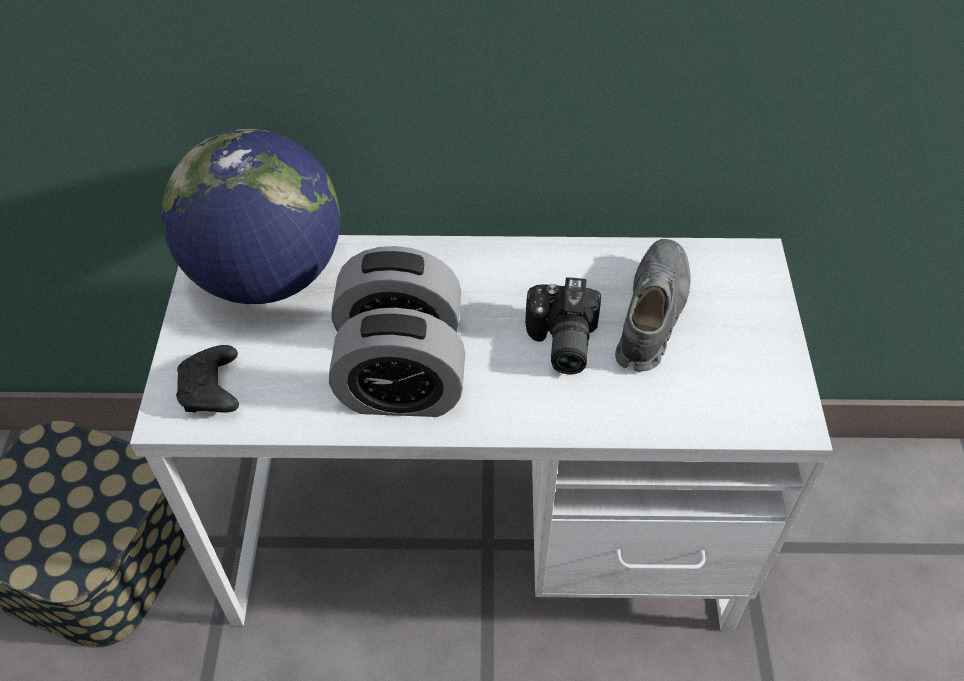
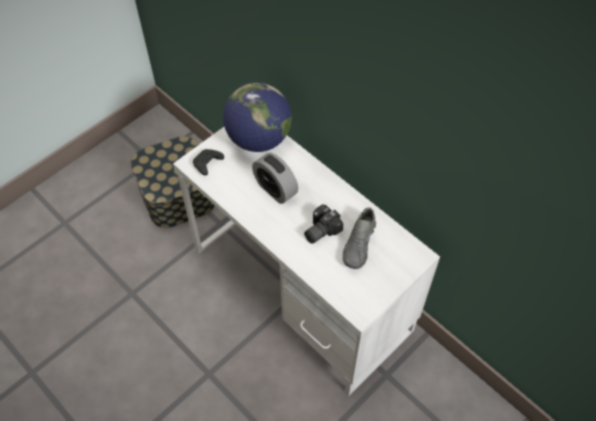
camera: 45 degrees right, 5 degrees up
alarm clock [329,308,465,417] -> none
grey shoe [615,239,691,371] -> grey shoe turned 135 degrees clockwise [343,207,376,269]

